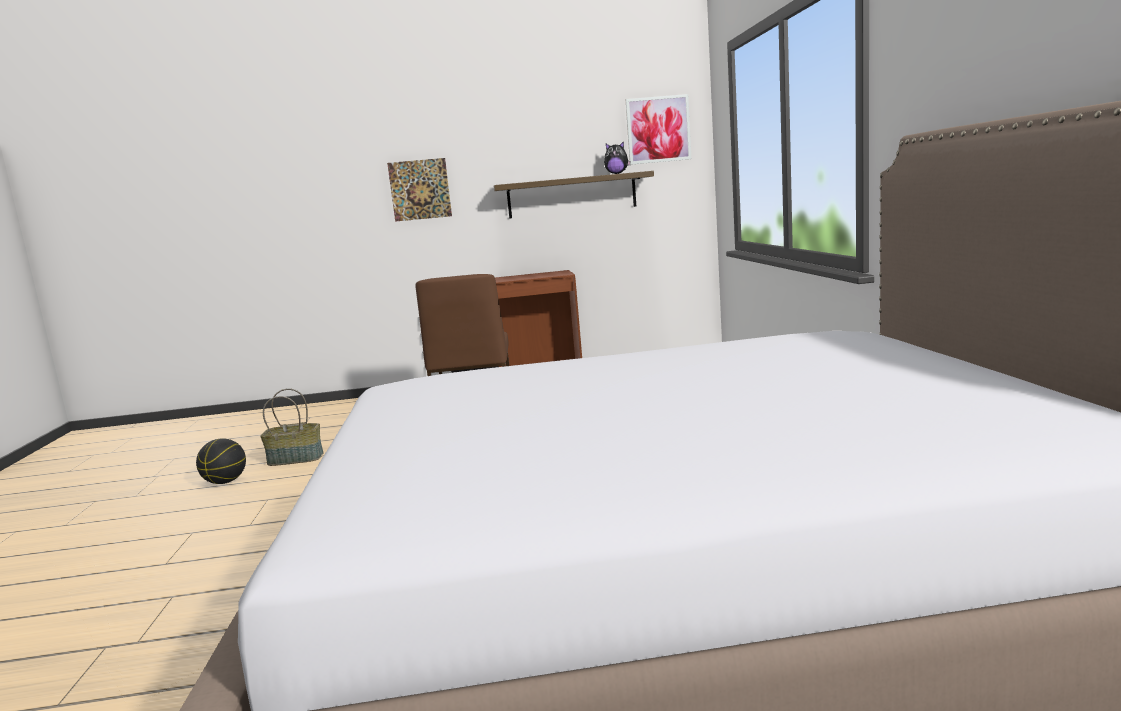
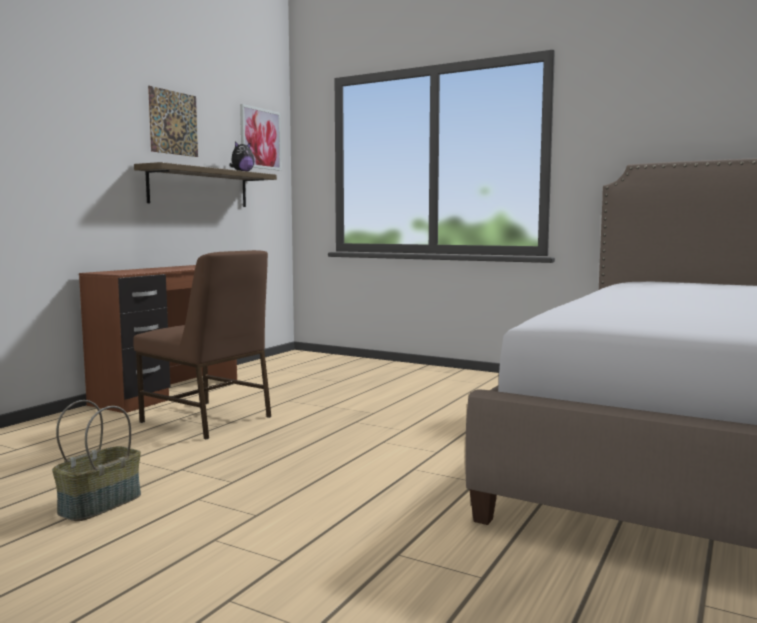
camera: 55 degrees left, 5 degrees down
basketball [196,439,246,484] -> none
picture [387,158,452,222] -> picture moved to [148,86,198,157]

